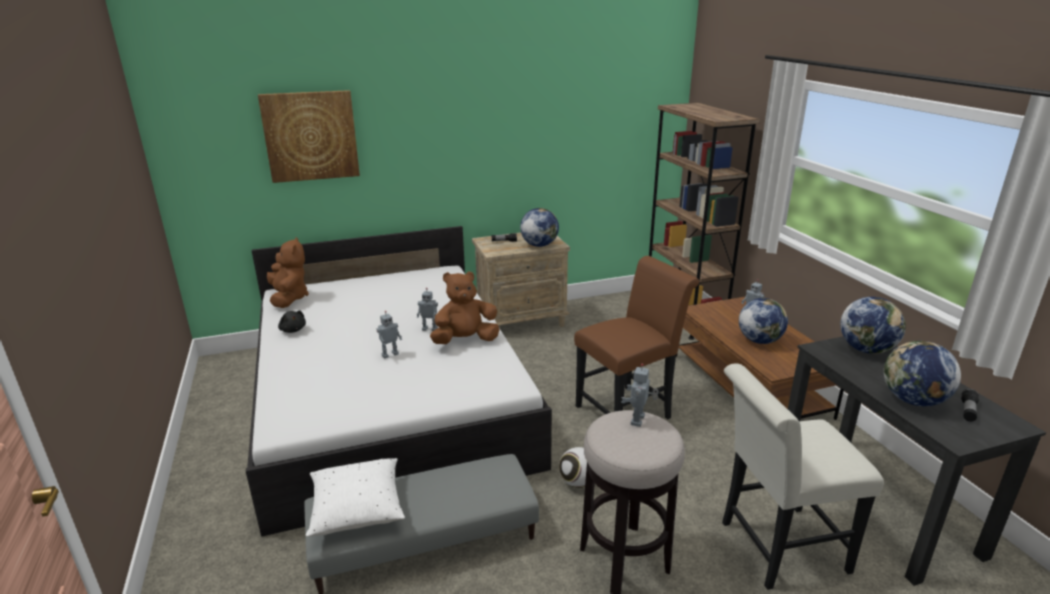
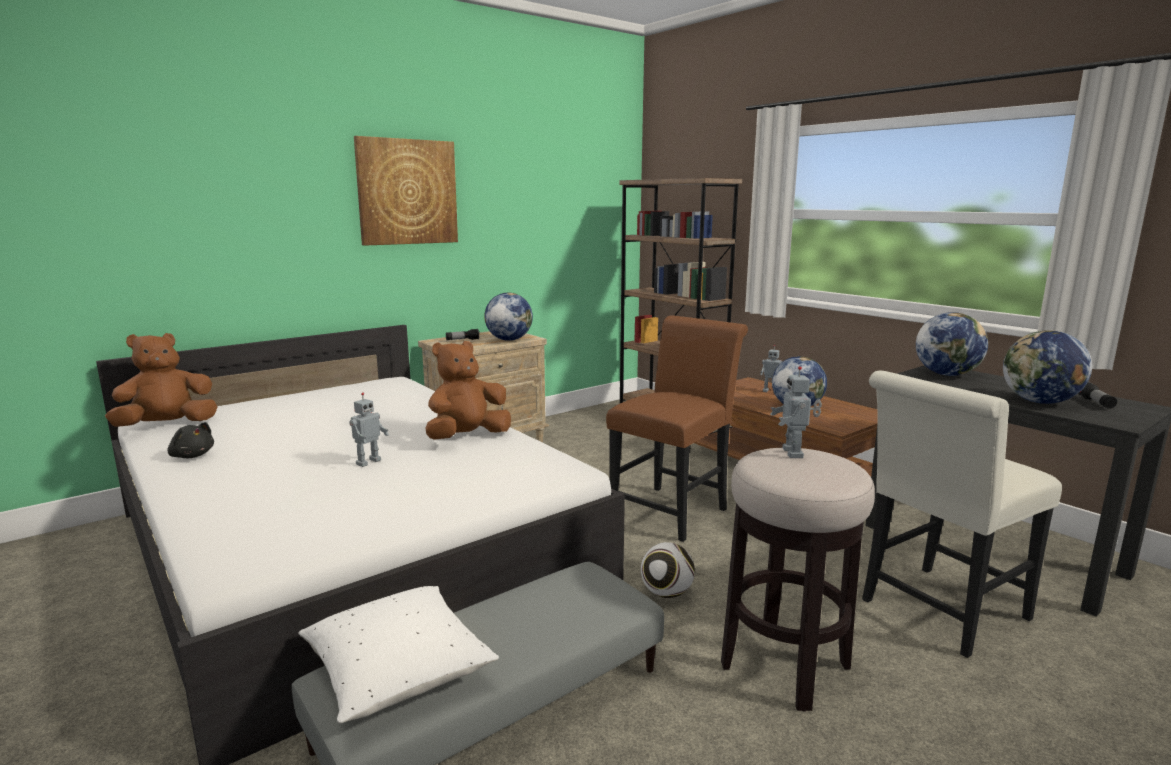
camera: 20 degrees left, 10 degrees down
picture [258,90,360,183] -> picture moved to [354,136,458,246]
brown plush toy [267,237,309,308] -> brown plush toy turned 90 degrees counterclockwise [105,333,217,427]
toy robot [417,288,438,331] -> none

